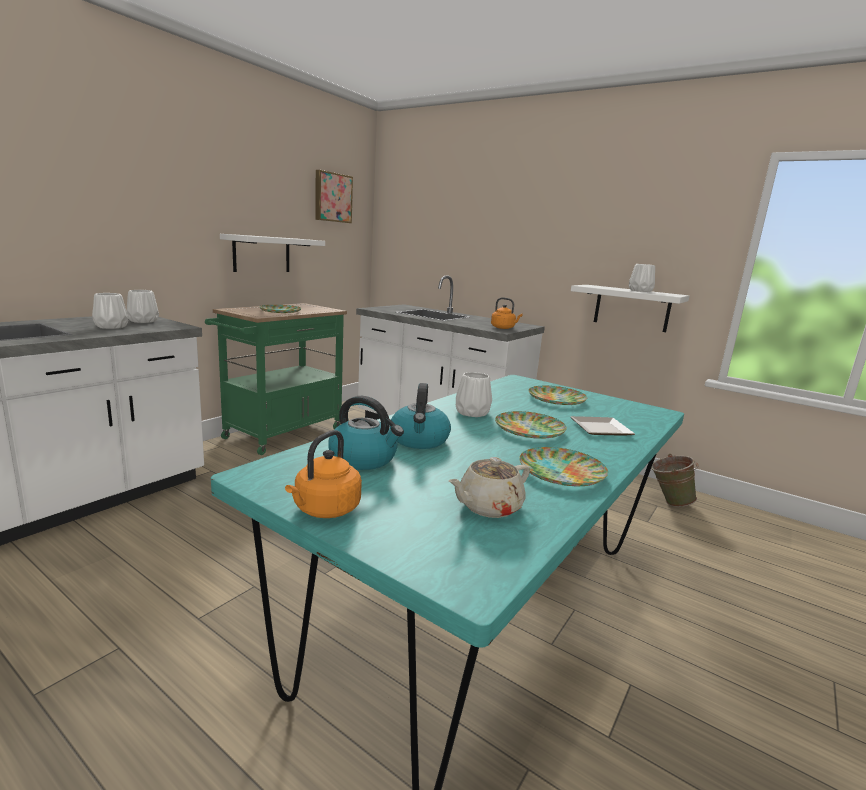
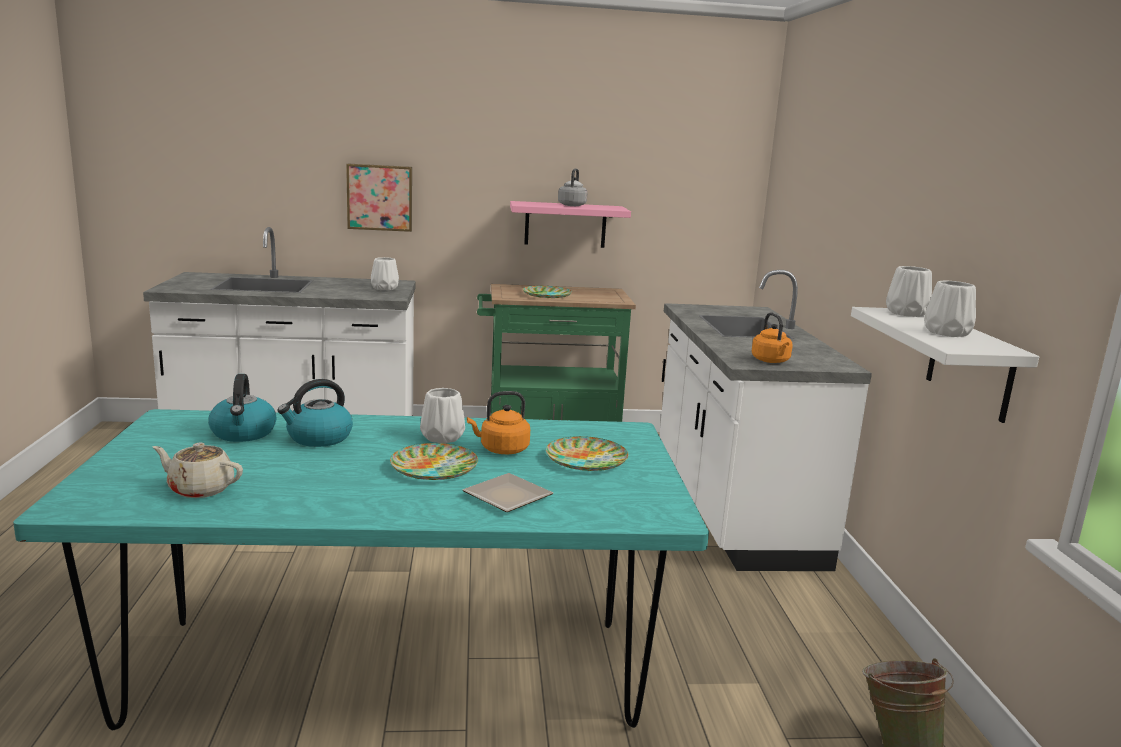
camera: 50 degrees right, 0 degrees up
white vase [92,293,128,329] -> white vase moved to [886,266,932,317]
white shelf [220,234,325,272] -> pink shelf [510,201,631,248]
orange kettle [285,430,362,518] -> orange kettle moved to [467,391,530,454]
picture [315,170,353,223] -> picture moved to [346,164,412,232]
plate [519,447,608,486] -> none
none -> grey kettle [558,168,588,206]

